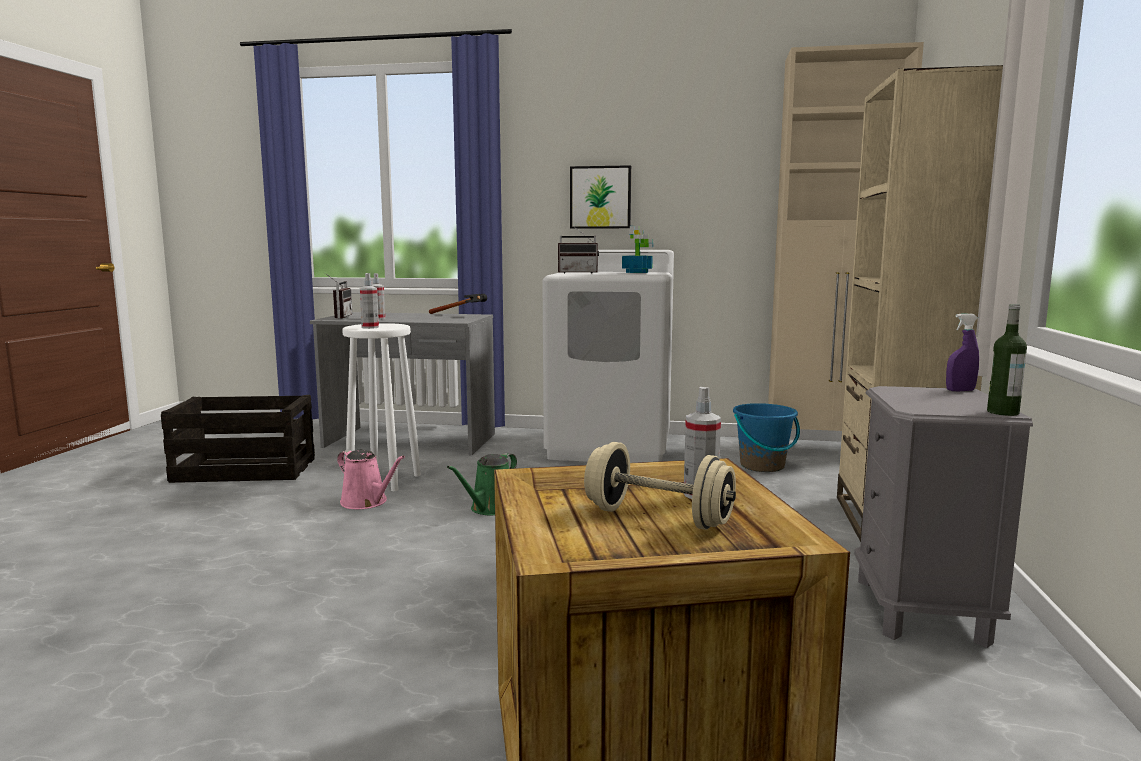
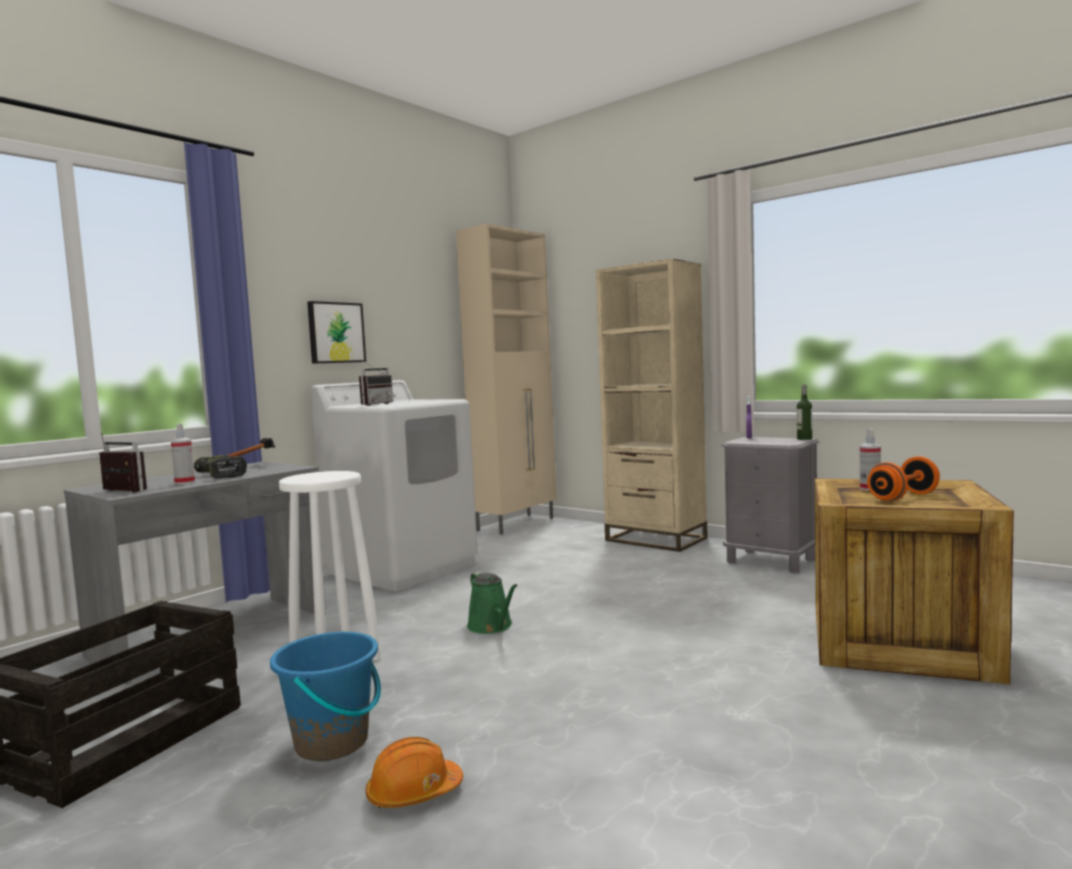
camera: 60 degrees left, 5 degrees down
pink watering can [337,450,405,509] -> none
spray bottle [360,273,379,329] -> none
beige dumbbell [584,442,736,530] -> orange dumbbell [867,456,940,502]
potted plant [622,226,653,273] -> none
blue bucket [733,403,800,472] -> blue bucket moved to [270,631,381,761]
none -> power drill [194,455,247,478]
none -> orange hard hat [365,737,463,809]

